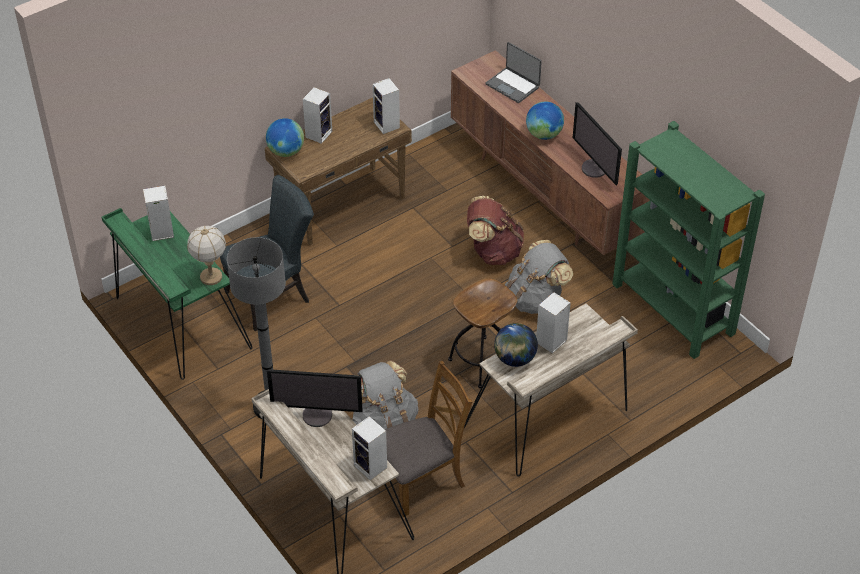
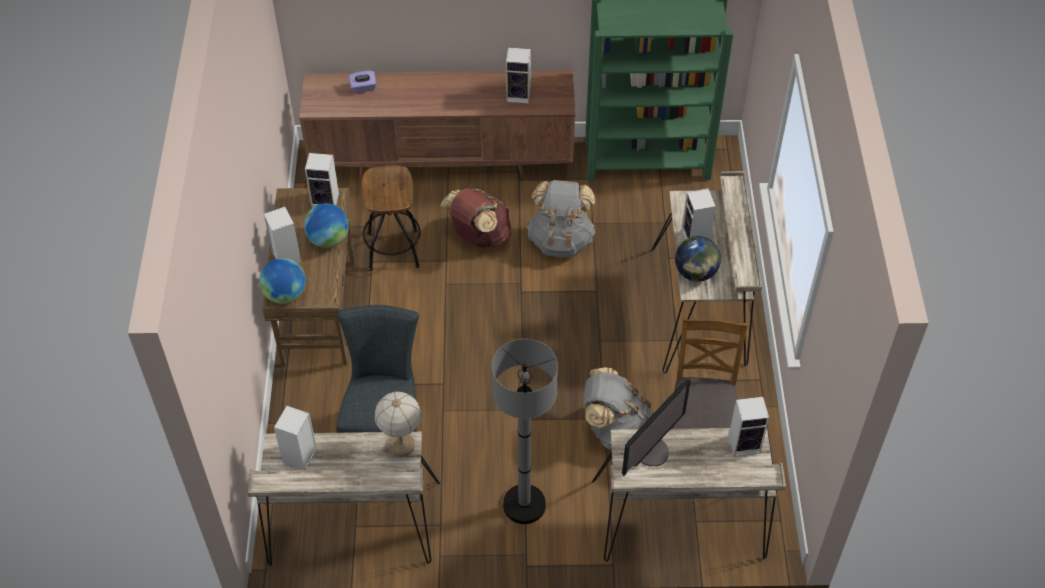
camera: 55 degrees left, 5 degrees up
green desk [102,208,252,380] -> beige desk [248,432,440,566]
brown stool [448,279,517,388] -> brown stool moved to [361,165,421,271]
laptop [485,42,542,103] -> purple tissue box [349,71,376,93]
globe [526,102,564,140] -> globe moved to [304,203,349,248]
monitor [573,102,622,185] -> speaker [506,47,531,104]

